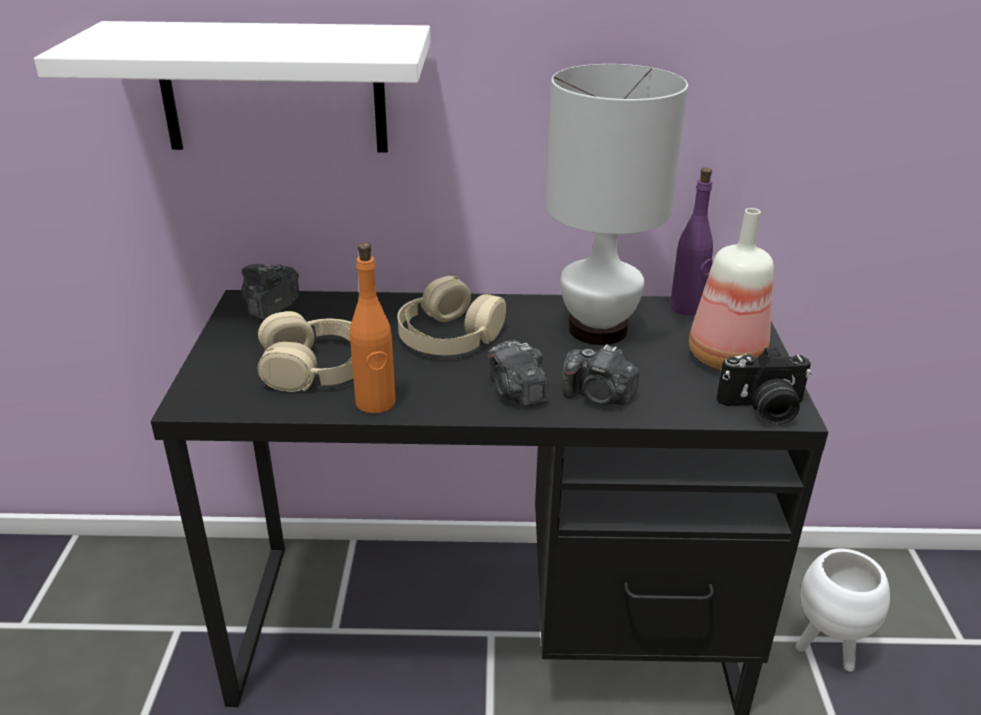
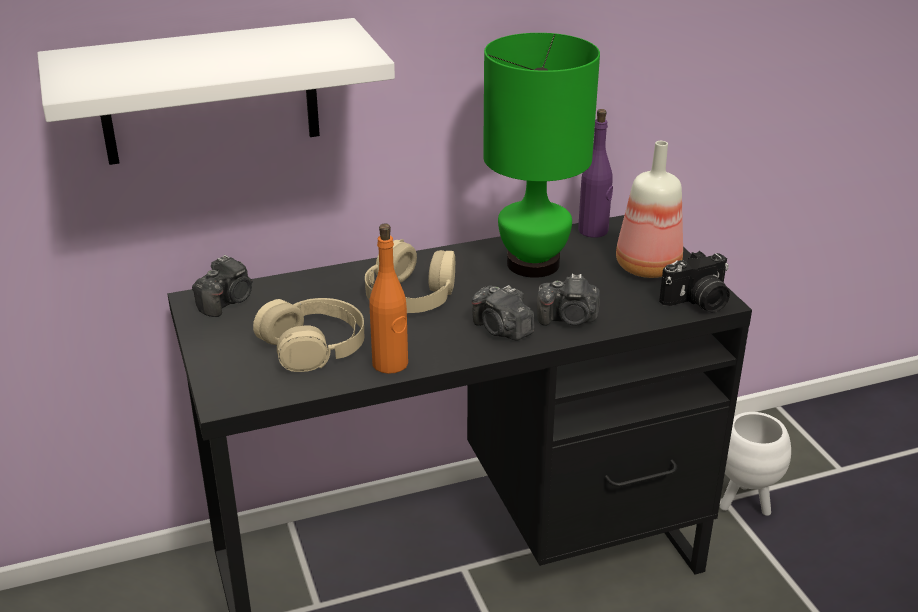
camera: 20 degrees left, 0 degrees up
camera [241,264,299,321] -> camera turned 150 degrees counterclockwise [192,255,253,317]
white table lamp [546,64,688,345] -> green table lamp [483,33,600,278]

